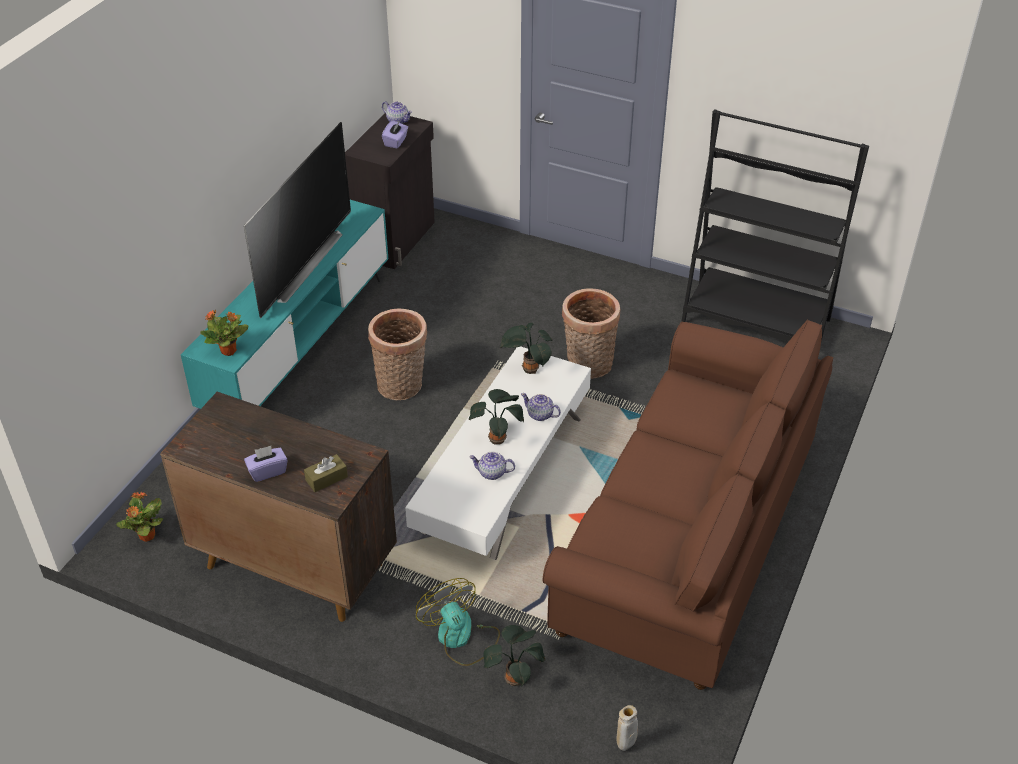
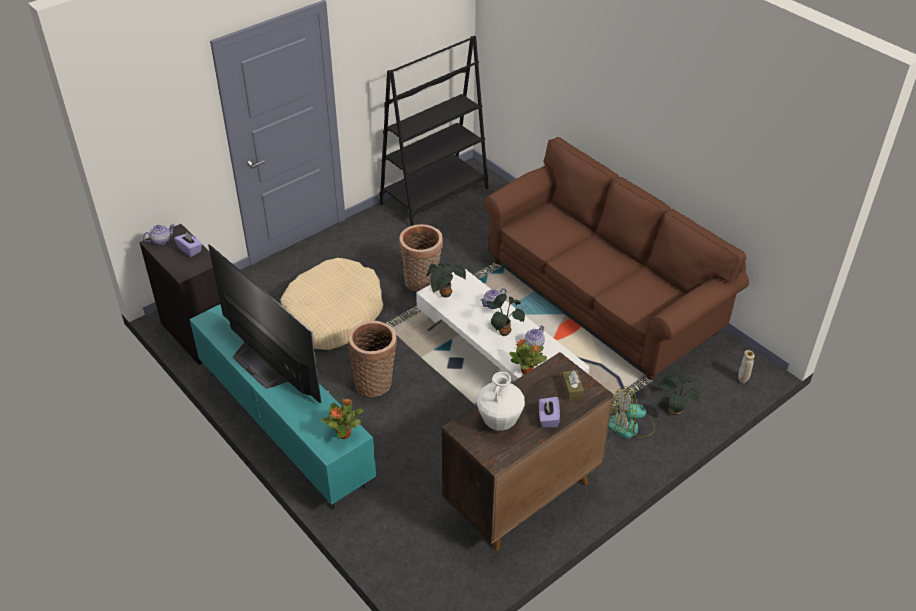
camera: 65 degrees left, 0 degrees up
potted plant [116,492,163,542] -> potted plant moved to [509,339,547,375]
none -> beige dog bed [280,258,383,350]
none -> white vase [477,372,525,431]

